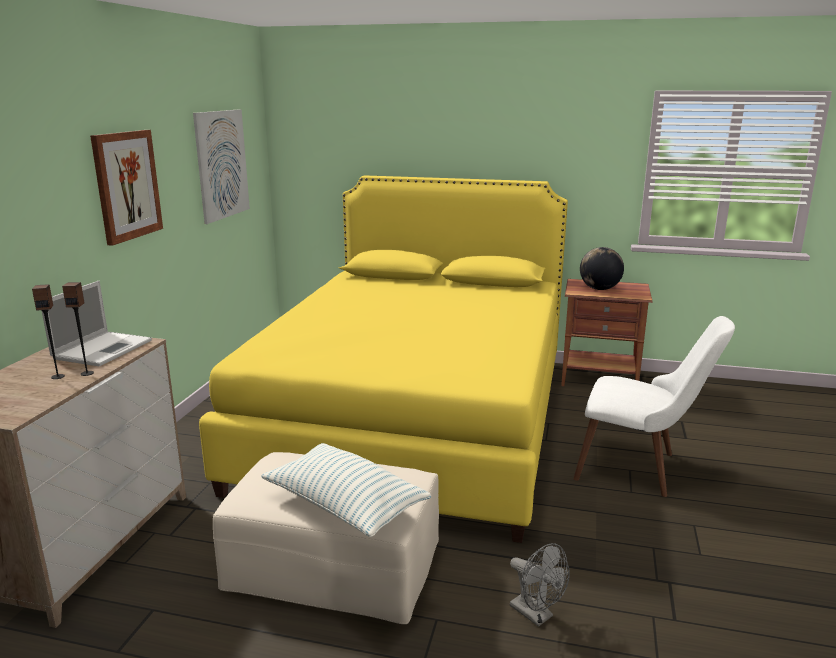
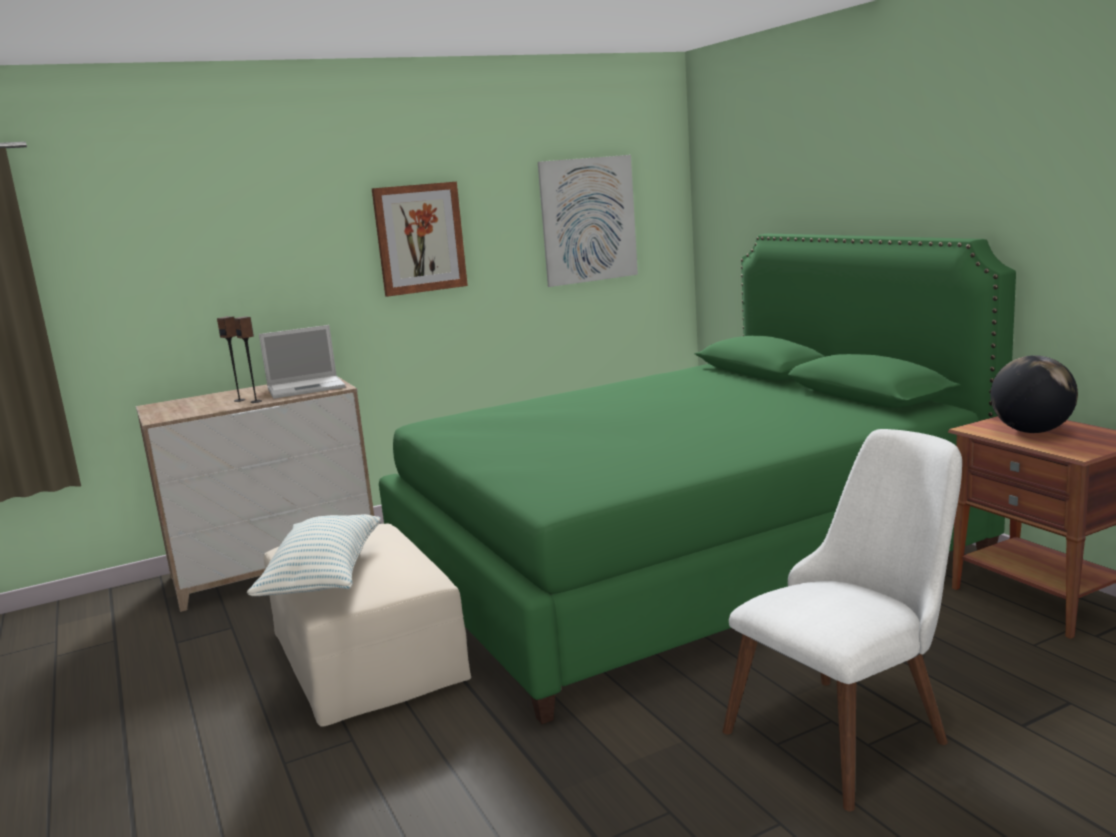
camera: 50 degrees right, 5 degrees down
yellow bed [199,175,568,543] -> green bed [379,233,1016,724]
grey fan [510,543,570,627] -> none
white chair [573,316,735,497] -> white chair turned 105 degrees counterclockwise [722,429,962,812]

